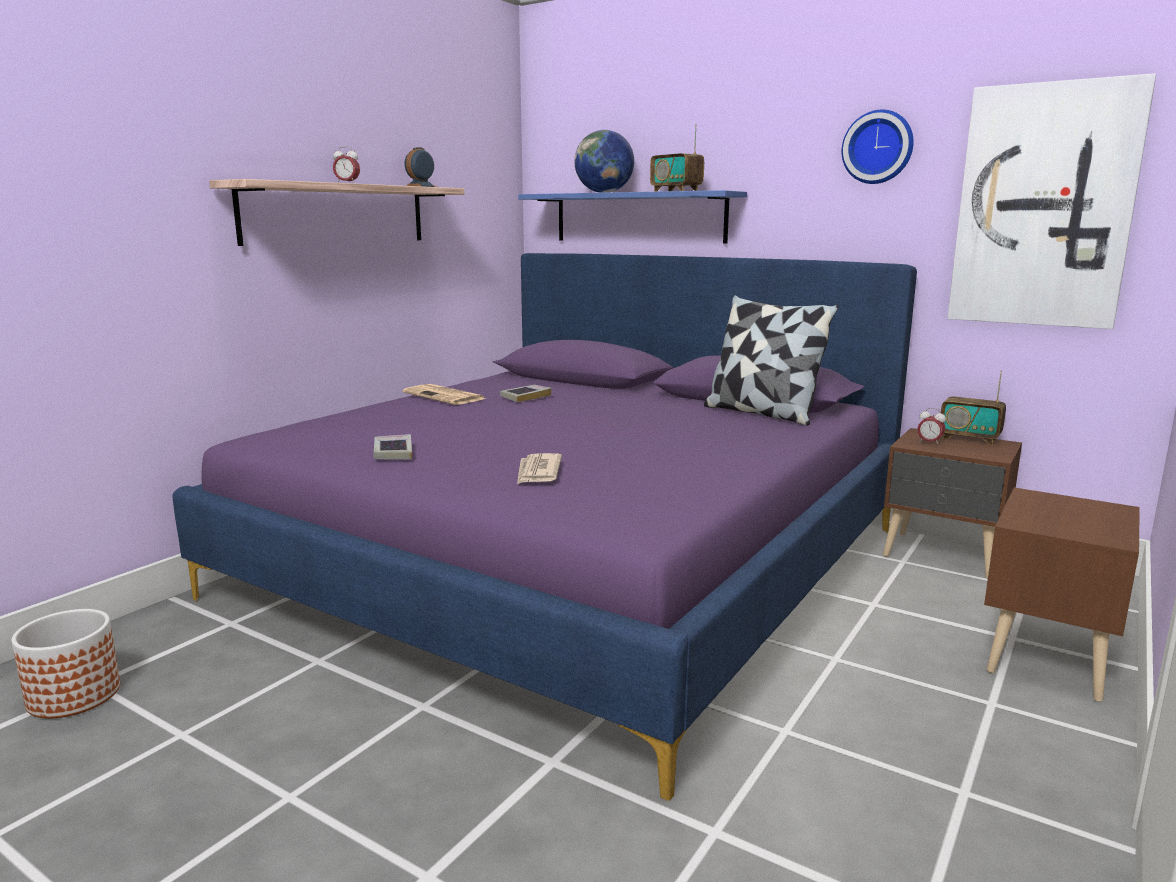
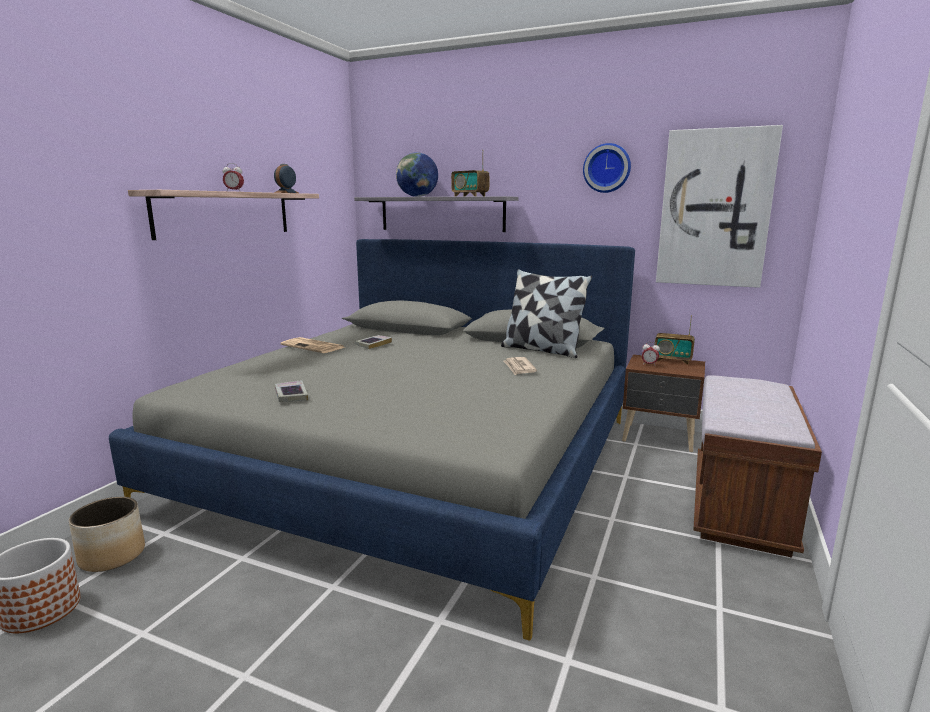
camera: 10 degrees left, 0 degrees up
purple bed [172,253,917,801] -> grey bed [109,239,635,641]
newspaper [517,453,562,484] -> newspaper moved to [503,357,537,375]
blue shelf [518,190,747,243] -> grey shelf [354,196,518,232]
brown nightstand [984,488,1140,702] -> brown bench [693,375,822,558]
none -> planter [69,497,145,572]

